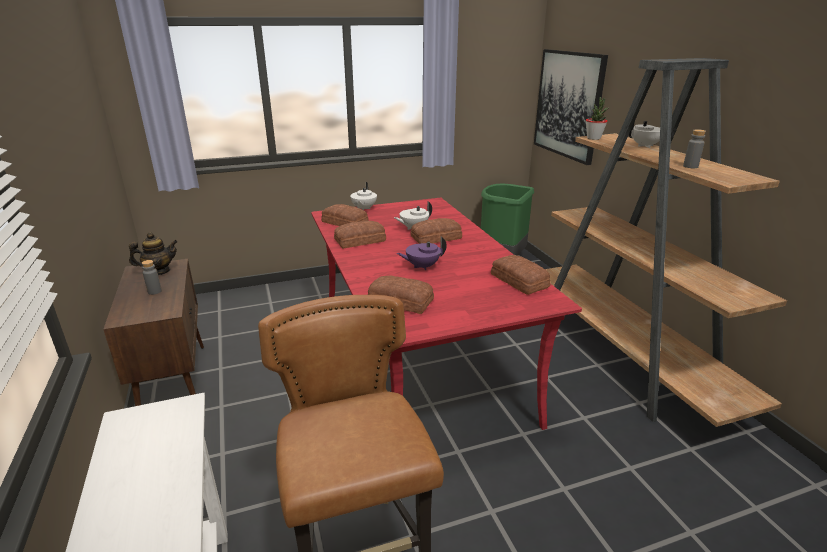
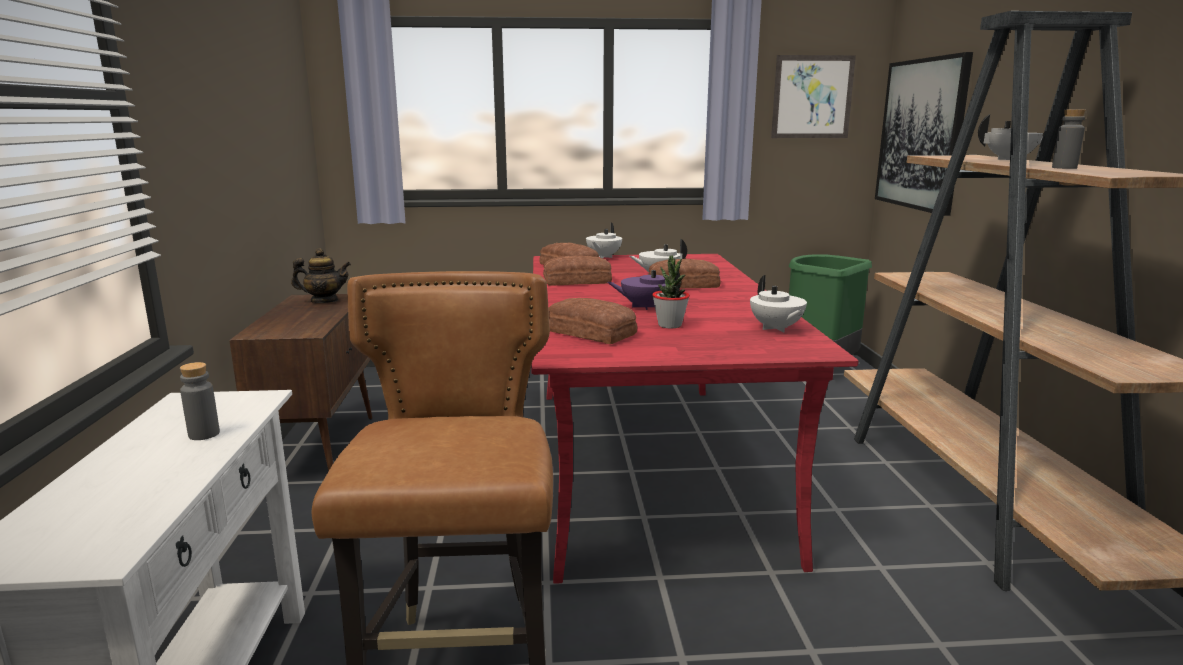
camera: 15 degrees right, 10 degrees down
grey bottle [142,260,162,295] -> grey bottle moved to [180,362,220,440]
bread [491,255,551,295] -> white teapot [750,275,807,333]
potted plant [586,97,608,140] -> potted plant moved to [652,255,690,328]
none -> picture [771,55,856,138]

